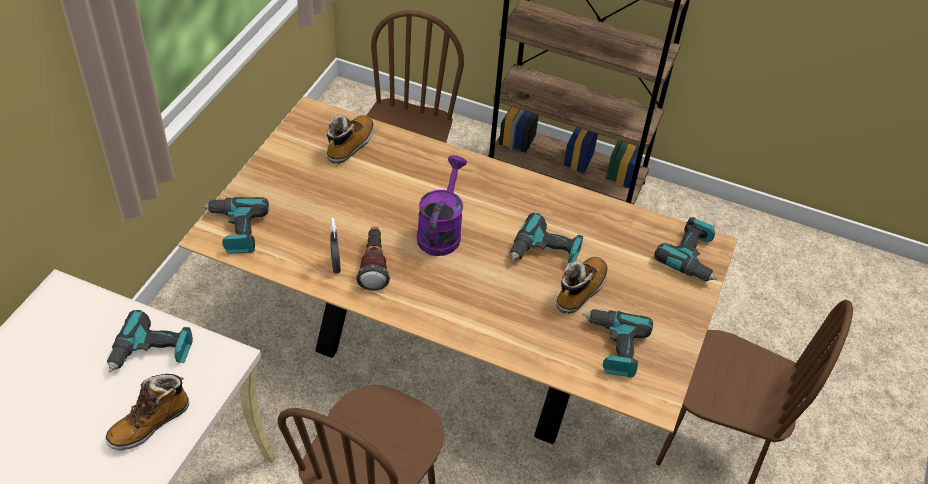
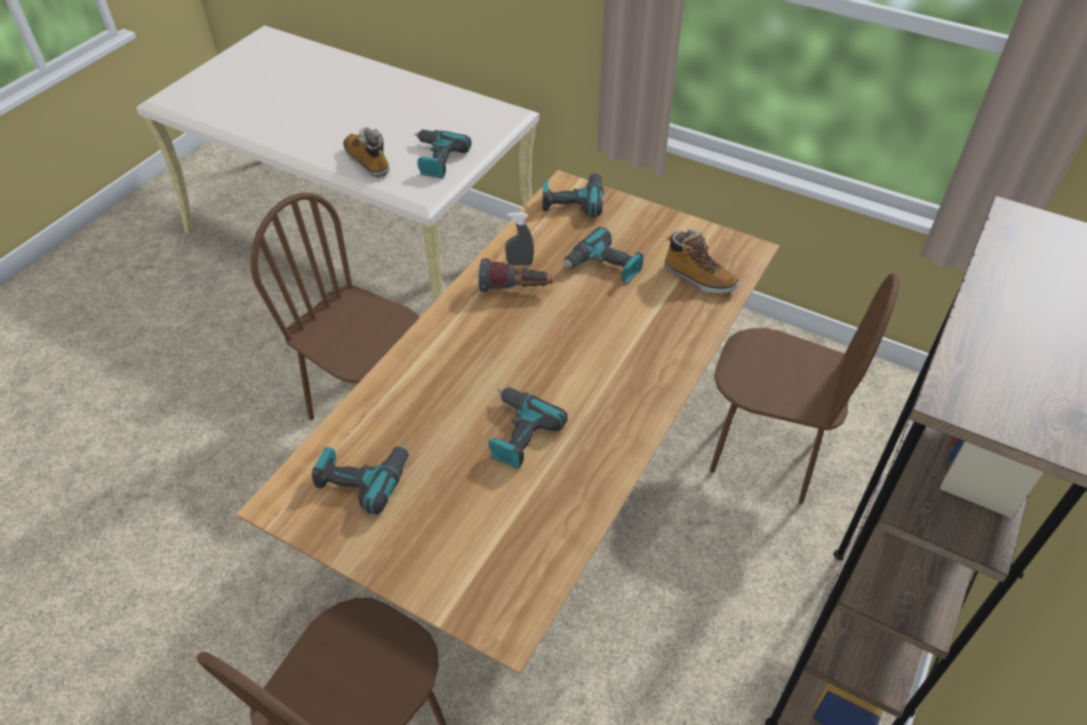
camera: 100 degrees right, 0 degrees up
purple watering can [417,155,467,256] -> none
boot [556,257,608,314] -> none
power drill [654,217,718,281] -> power drill moved to [563,227,644,284]

